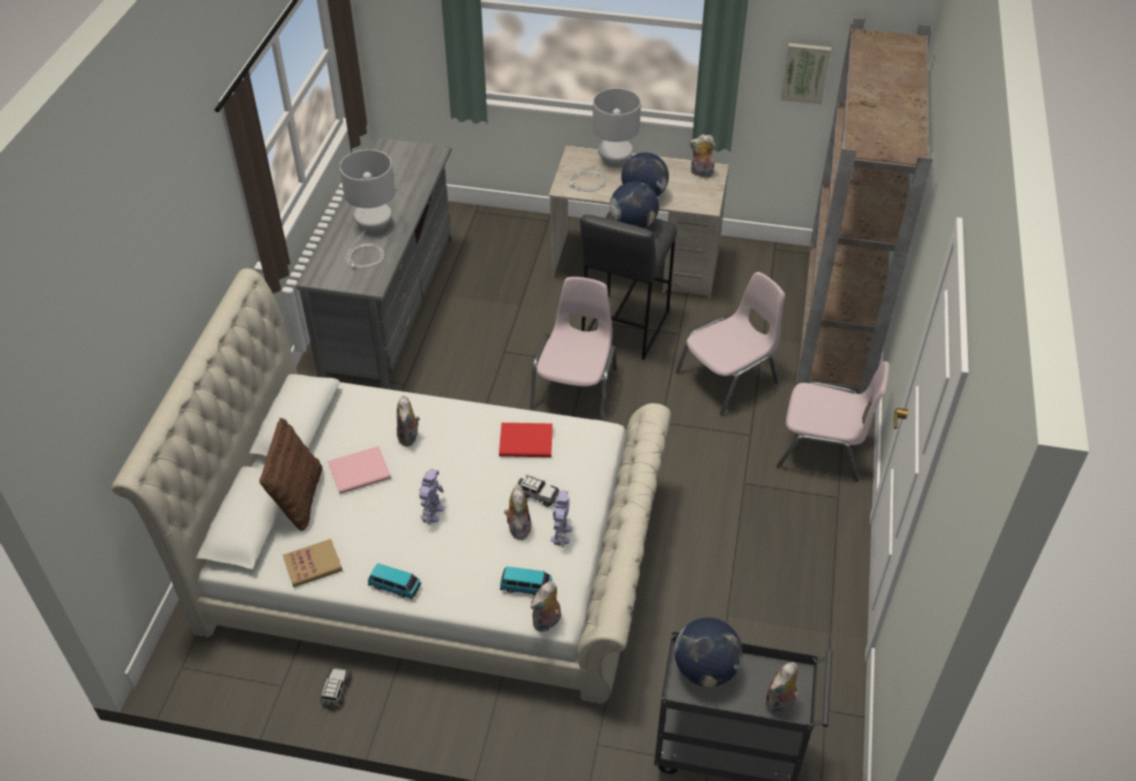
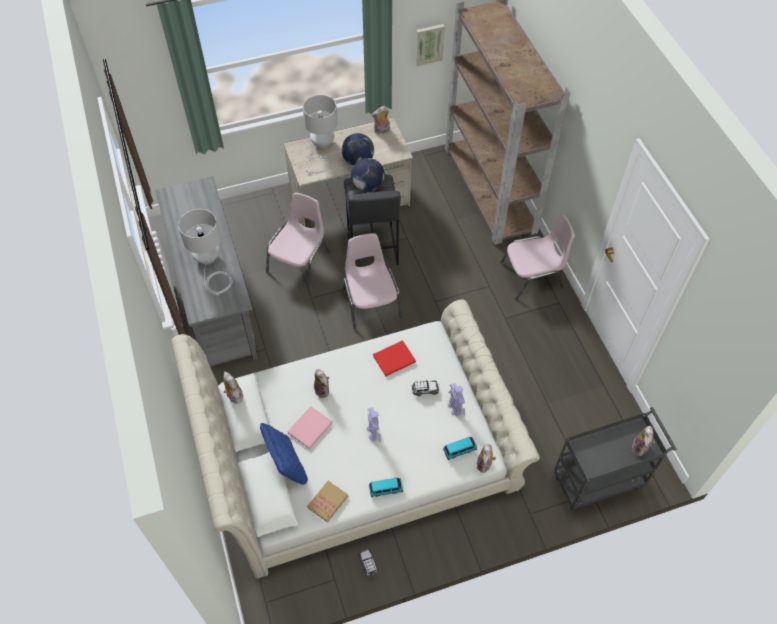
camera: 30 degrees left, 10 degrees up
brown pillow [259,418,323,531] -> blue pillow [260,423,308,485]
plush toy [504,484,532,540] -> plush toy moved to [224,372,243,404]
globe [674,618,743,687] -> none
pink chair [676,272,785,415] -> pink chair moved to [266,193,330,288]

